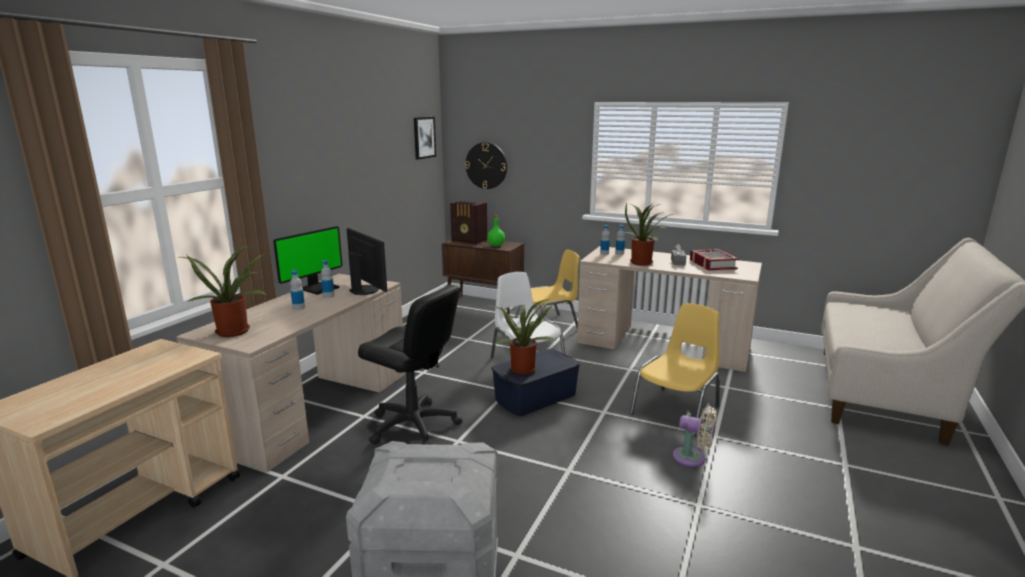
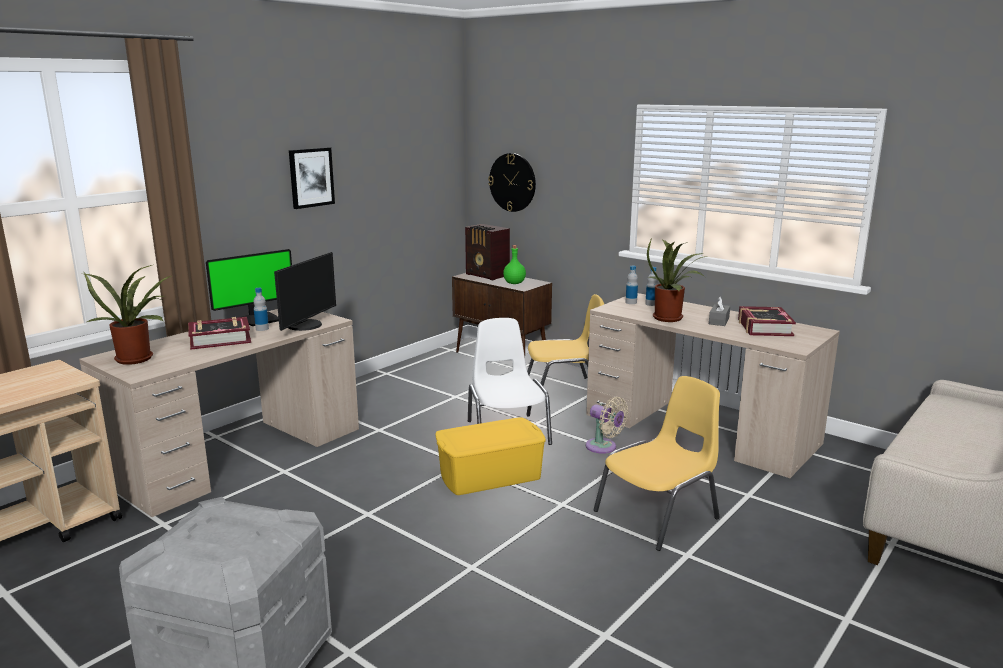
camera: 15 degrees right, 0 degrees up
bottle [290,270,305,310] -> book [188,317,251,350]
monitor [347,228,387,295] -> monitor turned 45 degrees clockwise [274,252,336,331]
black office chair [358,285,462,445] -> none
picture [414,117,436,160] -> picture moved to [289,147,335,209]
potted plant [486,299,557,375] -> none
blue storage box [492,349,580,416] -> yellow storage box [435,417,546,495]
beige fan [673,406,717,467] -> beige fan moved to [586,397,628,454]

